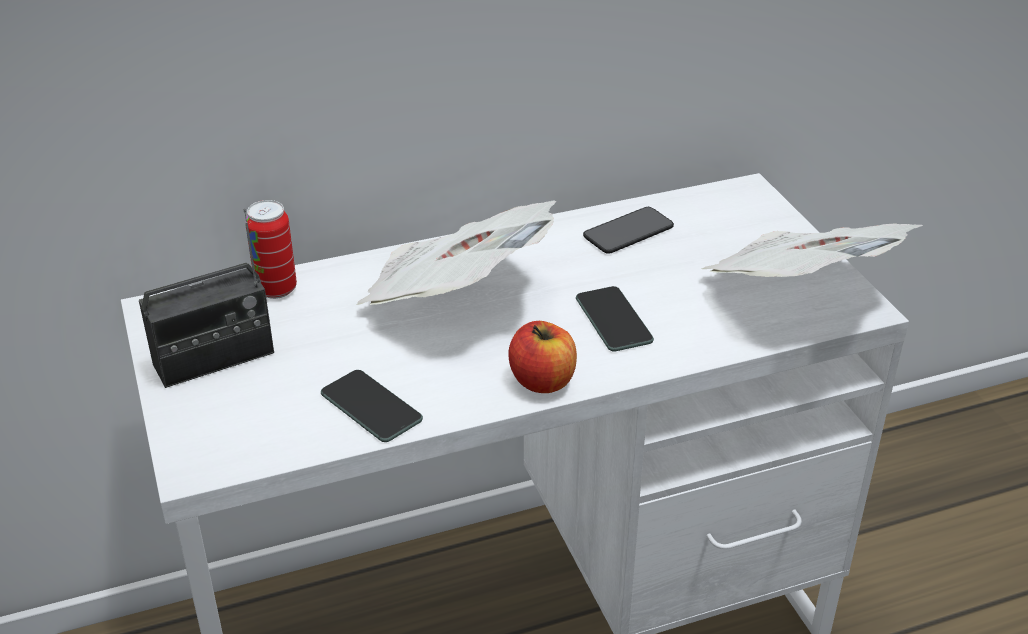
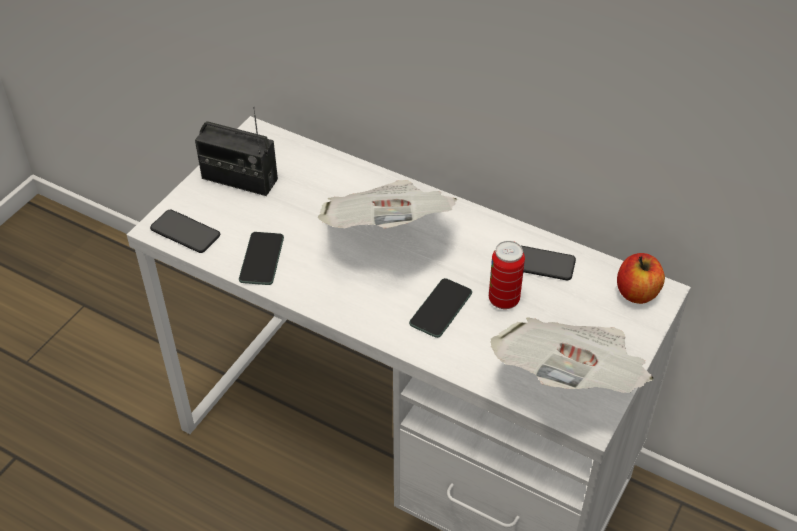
camera: 50 degrees right, 10 degrees up
can [245,200,297,299] -> can moved to [489,241,525,309]
apple [508,321,577,393] -> apple moved to [617,253,665,304]
none -> phone [150,210,220,253]

